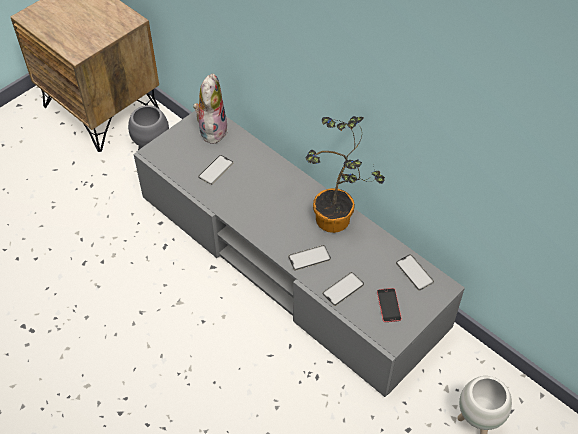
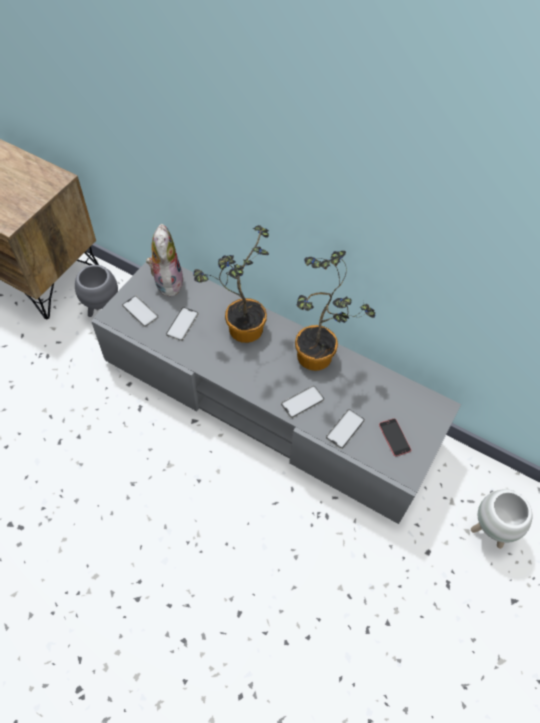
camera: 15 degrees left, 5 degrees up
phone [396,254,434,290] -> phone moved to [122,296,158,327]
none -> potted plant [193,225,269,343]

